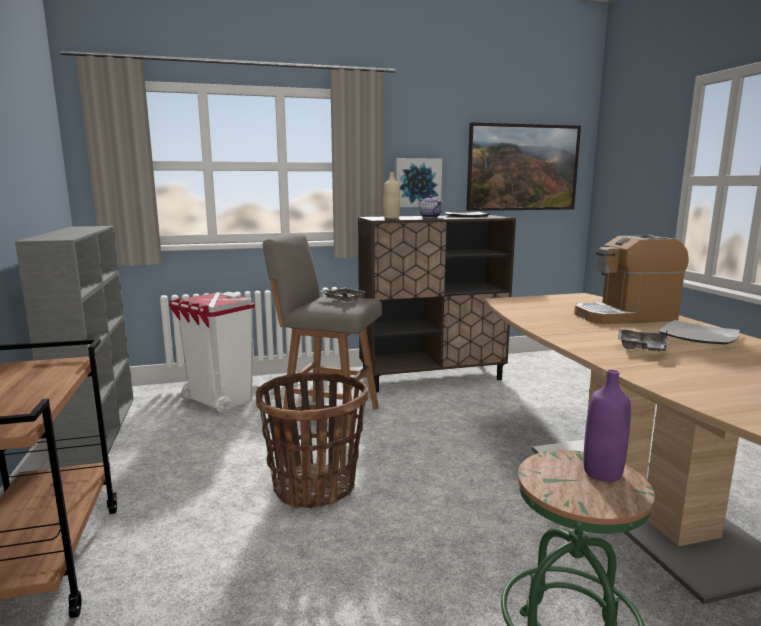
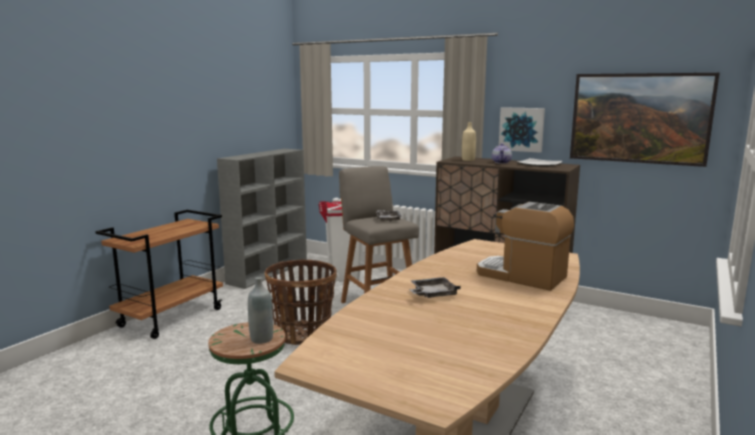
camera: 45 degrees right, 0 degrees up
purple bottle [583,370,631,482] -> grey bottle [248,277,273,344]
plate [659,320,739,344] -> none

